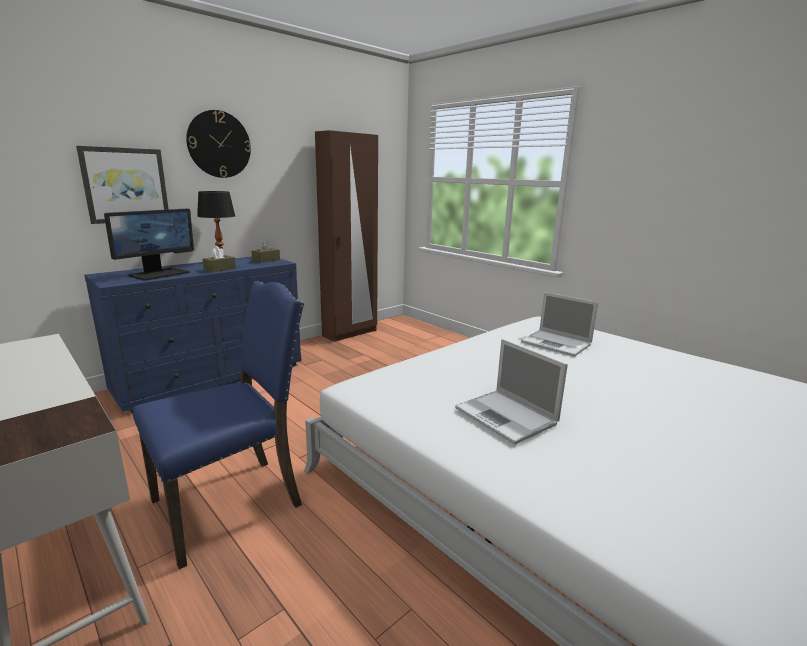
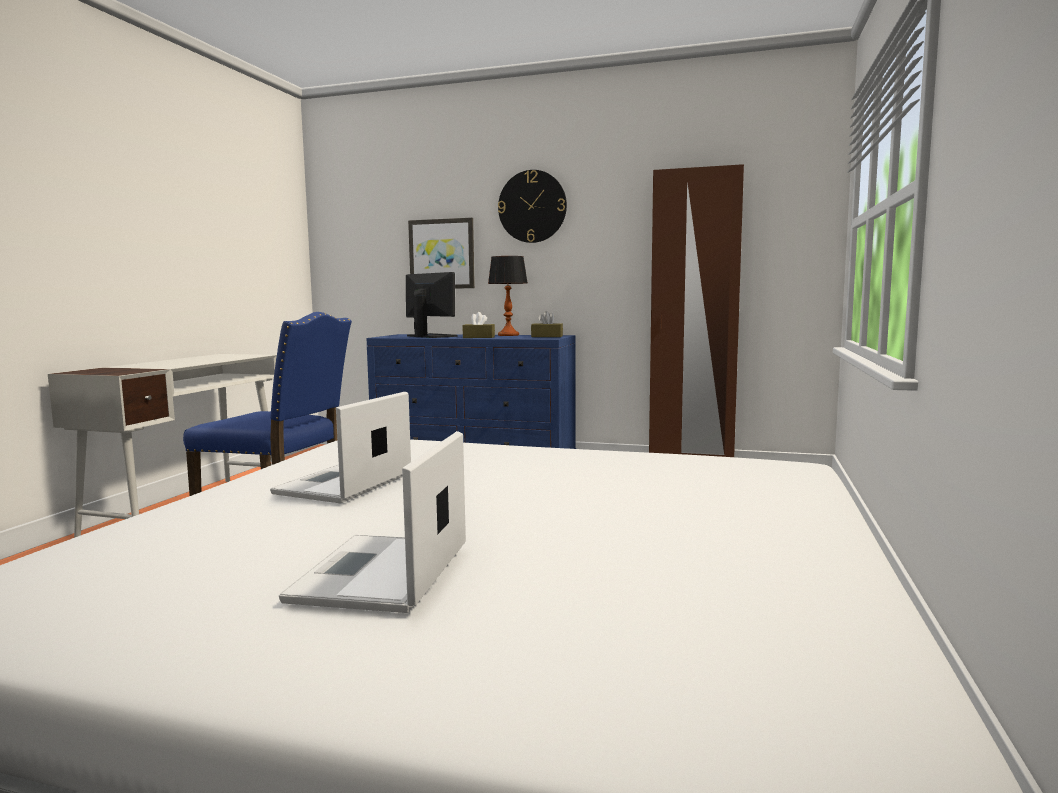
camera: 60 degrees right, 10 degrees down
monitor [104,209,194,281] -> monitor turned 135 degrees counterclockwise [406,272,457,338]
laptop [521,292,598,357] -> laptop moved to [279,431,466,613]

